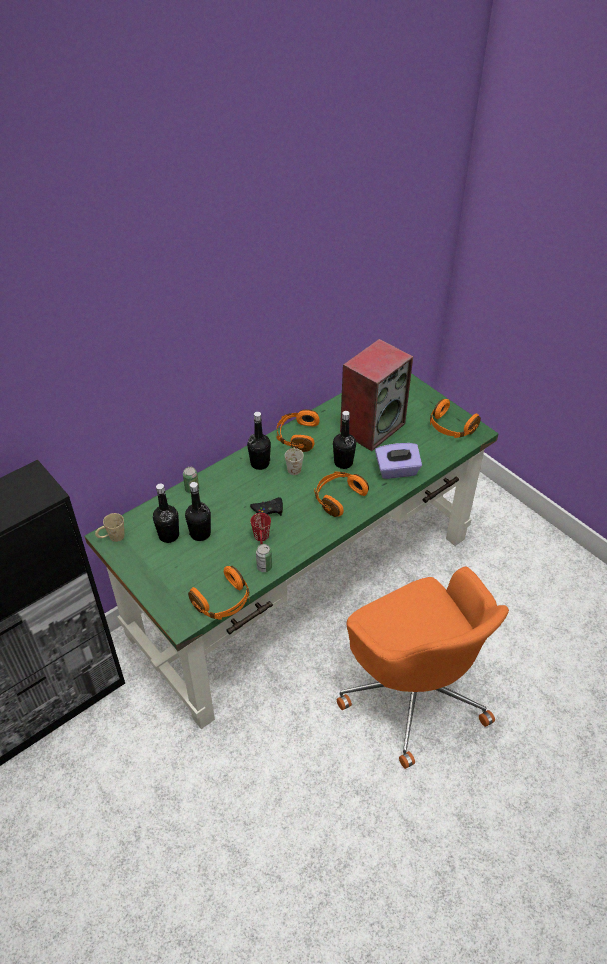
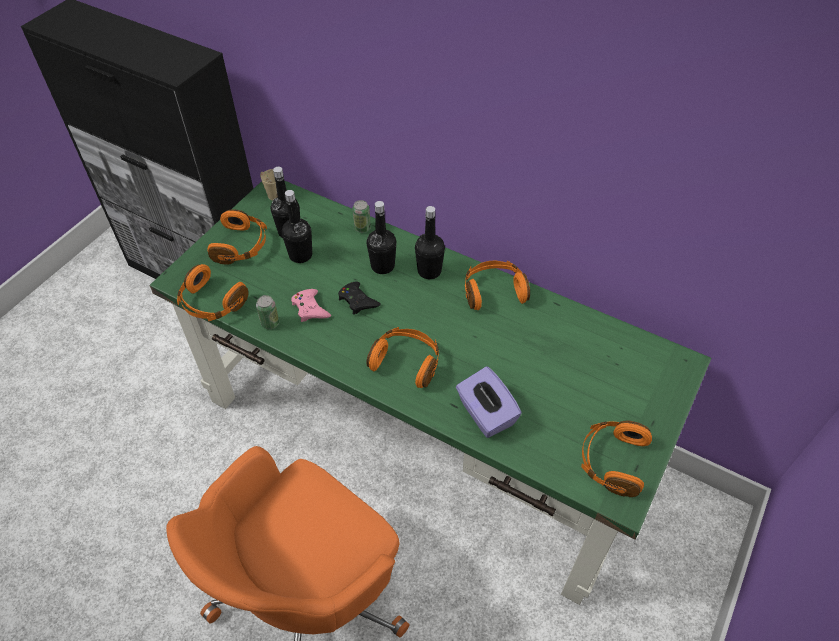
camera: 70 degrees right, 5 degrees up
red mug [251,513,271,544] -> pink game controller [291,289,331,322]
white mug [285,447,304,475] -> none
black bottle [333,411,356,469] -> black bottle moved to [367,201,397,274]
speaker [340,339,413,451] -> none
none -> orange headphones [208,209,267,265]

